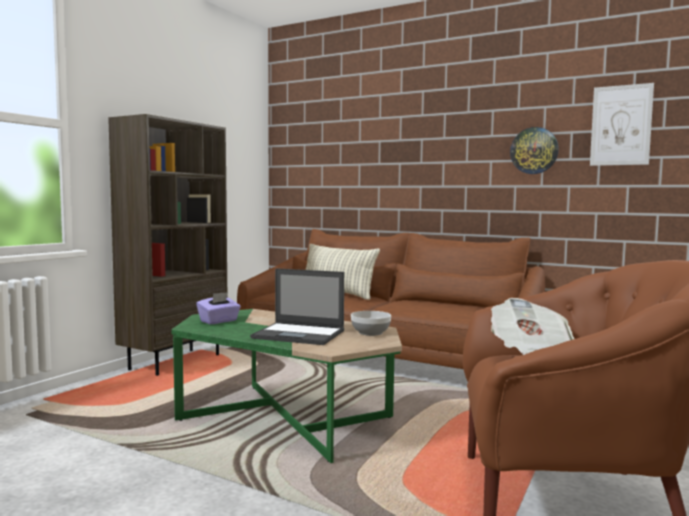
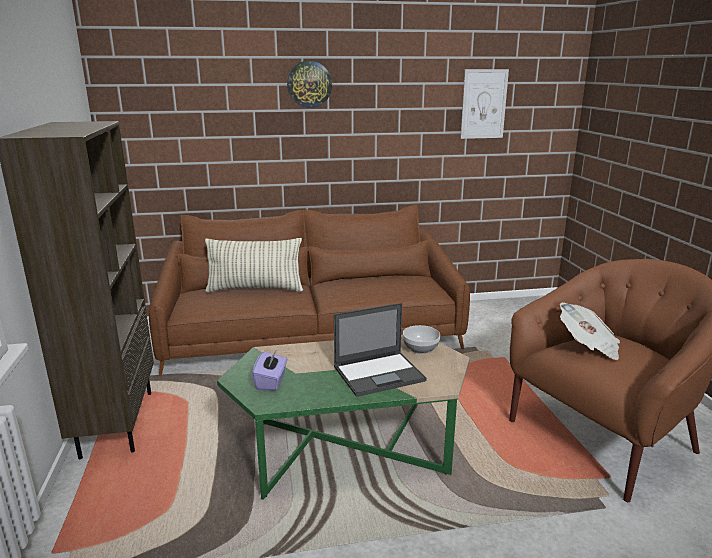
camera: 40 degrees left, 15 degrees up
wall clock [510,127,559,174] -> wall clock moved to [287,61,332,108]

